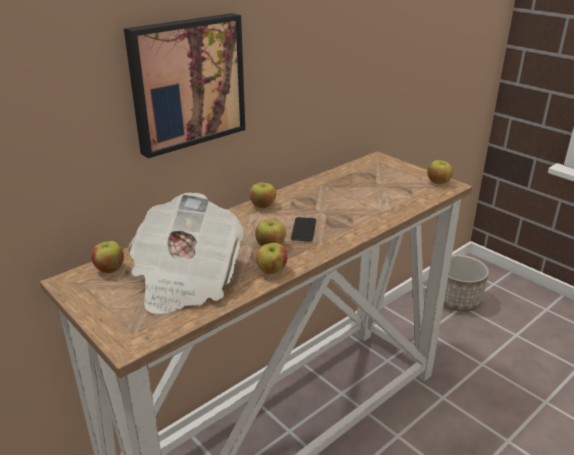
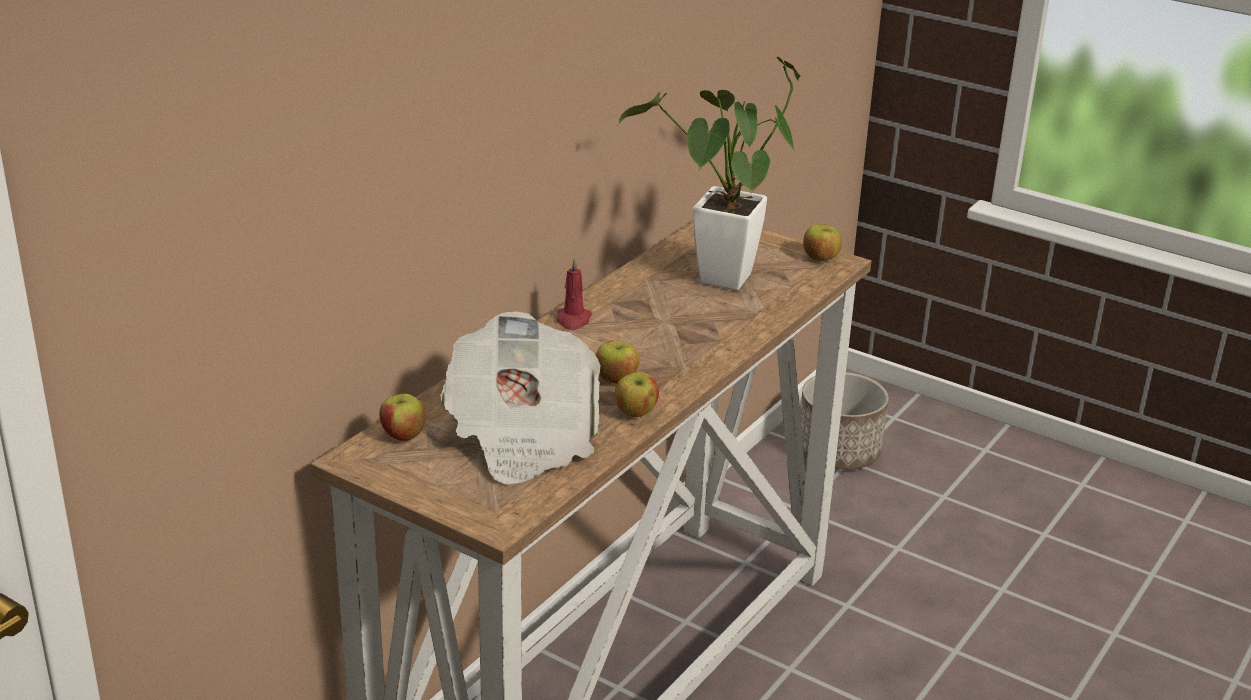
camera: 15 degrees left, 0 degrees up
picture [124,13,245,158] -> none
apple [250,182,276,208] -> red candle [557,257,592,330]
phone [291,217,316,241] -> none
none -> potted plant [618,57,800,290]

